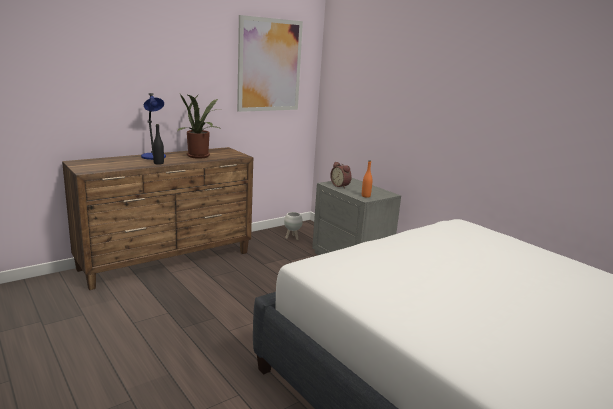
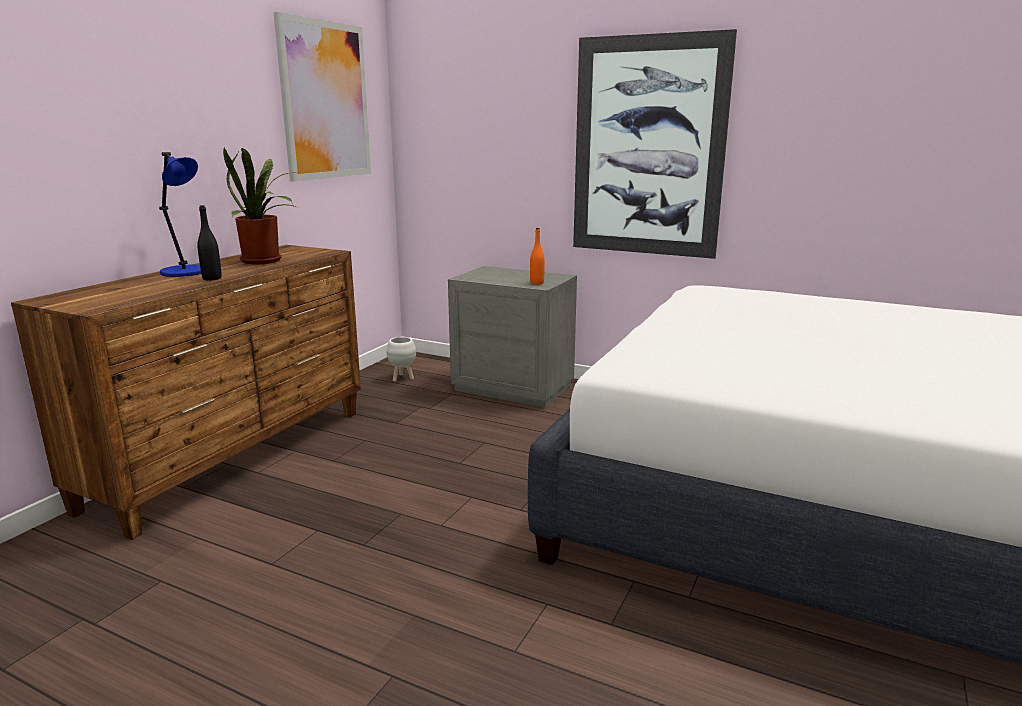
camera: 25 degrees left, 0 degrees up
alarm clock [330,162,352,189] -> none
none -> picture [573,29,737,259]

